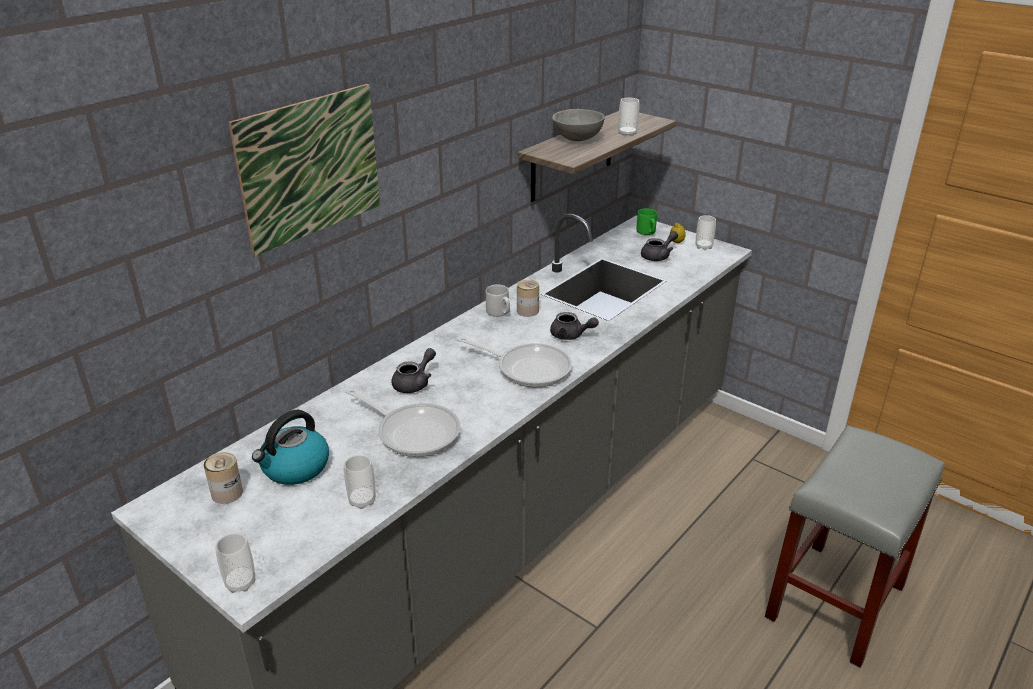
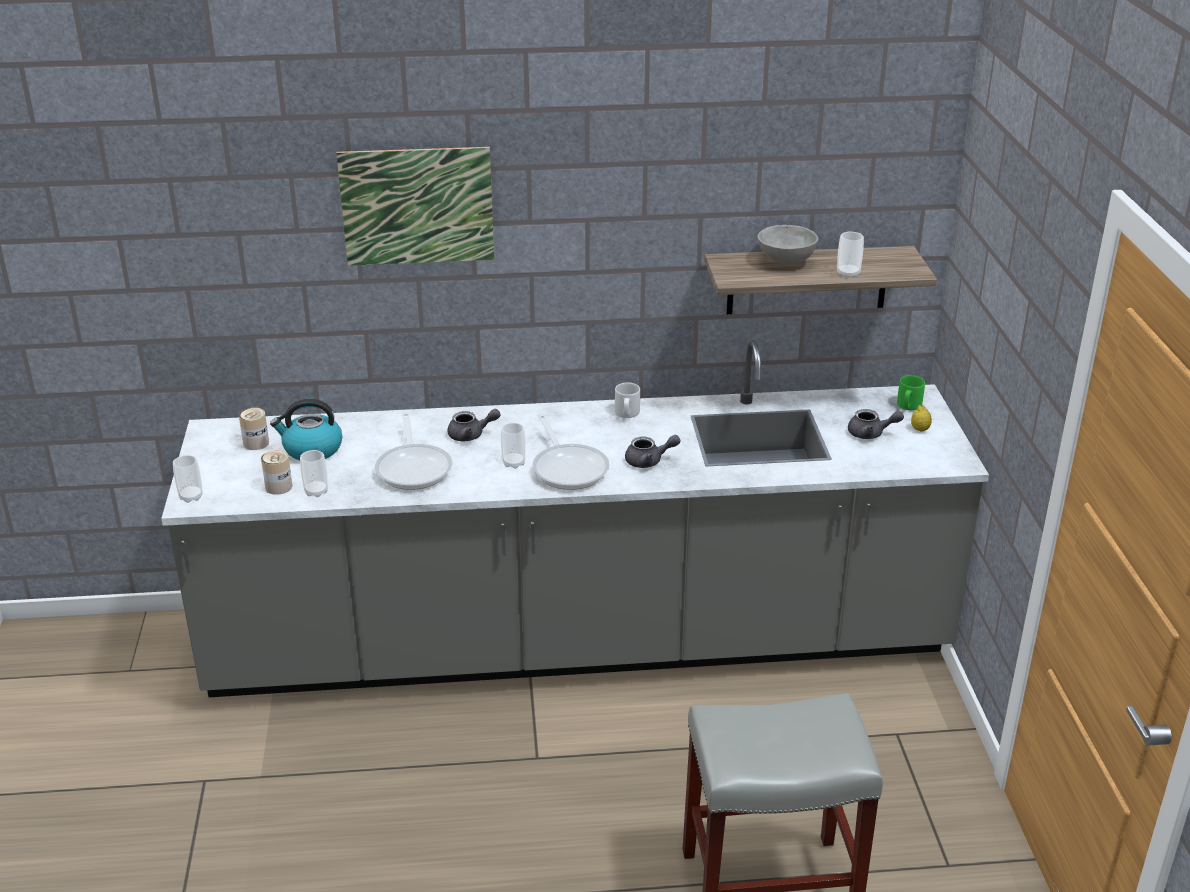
camera: 45 degrees right, 0 degrees up
can [517,280,539,317] -> can moved to [261,450,292,495]
grey teapot [550,312,599,340] -> grey teapot turned 75 degrees counterclockwise [625,435,681,468]
cup [696,215,716,250] -> cup moved to [501,423,525,469]

